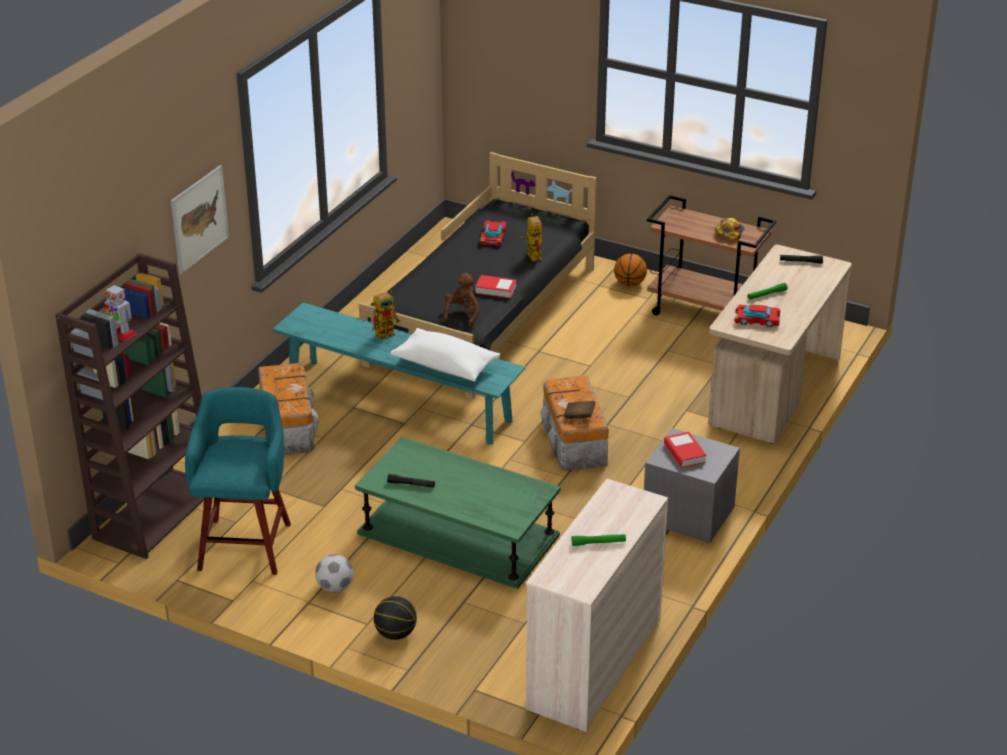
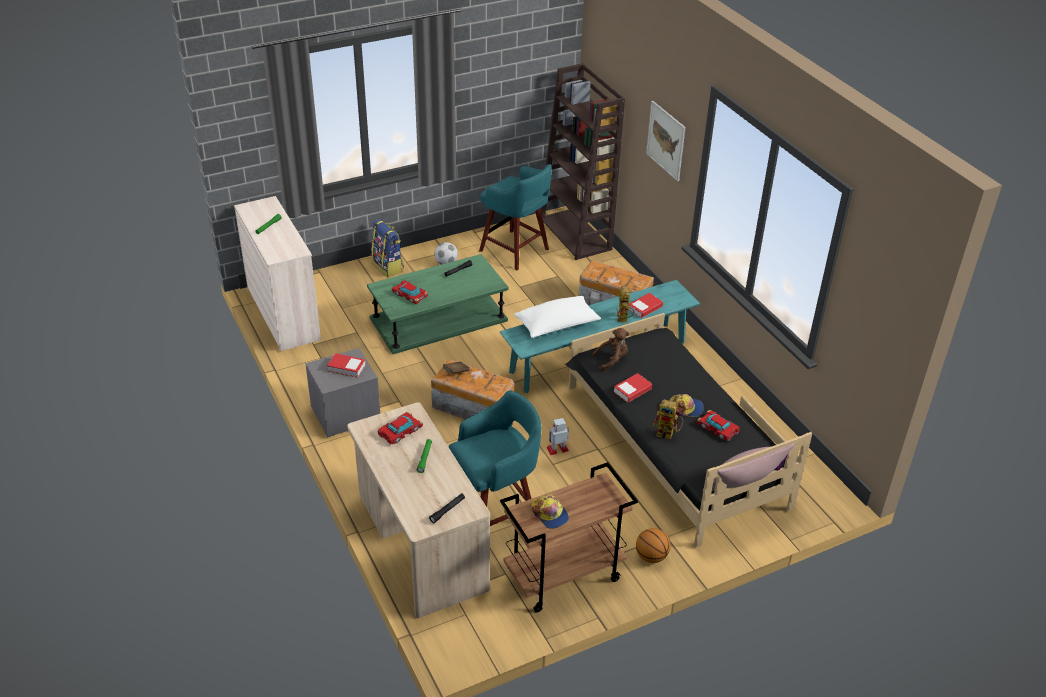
camera: 125 degrees right, 5 degrees up
toy robot [104,284,137,341] -> toy robot moved to [547,418,569,455]
basketball [374,596,417,640] -> backpack [371,219,404,277]
brown plush toy [443,273,480,328] -> brown plush toy turned 75 degrees counterclockwise [592,328,629,371]
none -> toy car [392,280,428,304]
none -> turquoise stool [449,390,541,526]
none -> book [628,293,663,318]
none -> cap [670,394,704,417]
none -> pink pillow [703,443,794,491]

